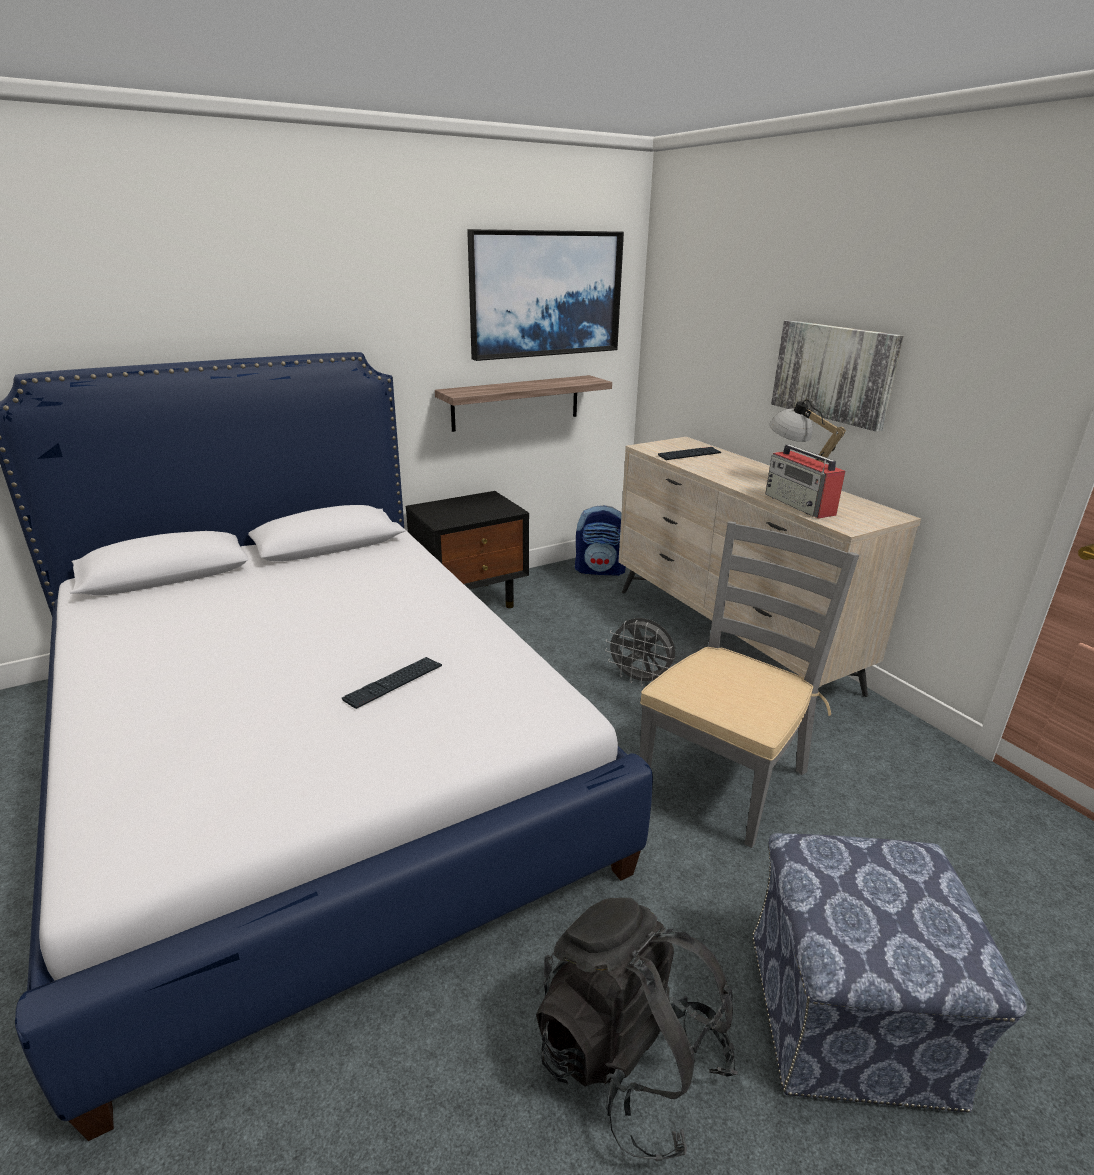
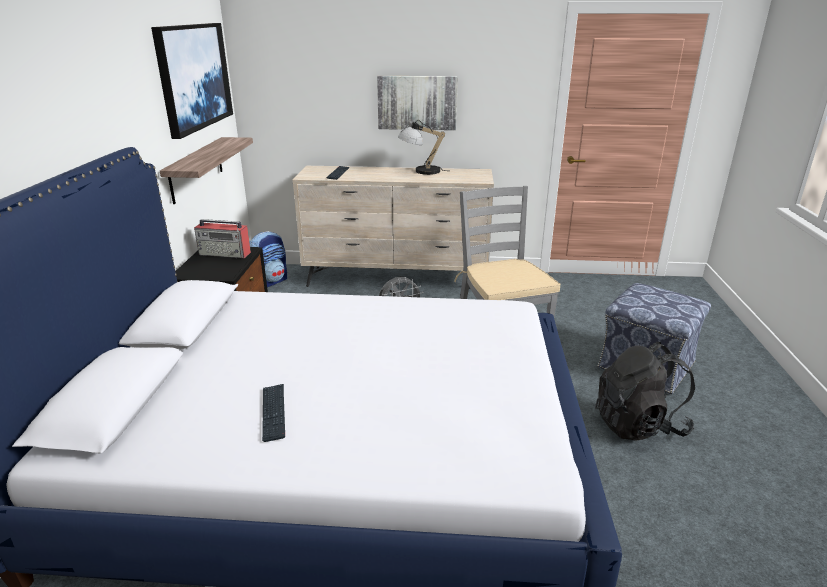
camera: 55 degrees left, 0 degrees up
keyboard [342,657,442,709] -> keyboard moved to [262,384,285,442]
radio [765,444,845,519] -> radio moved to [194,219,251,258]

